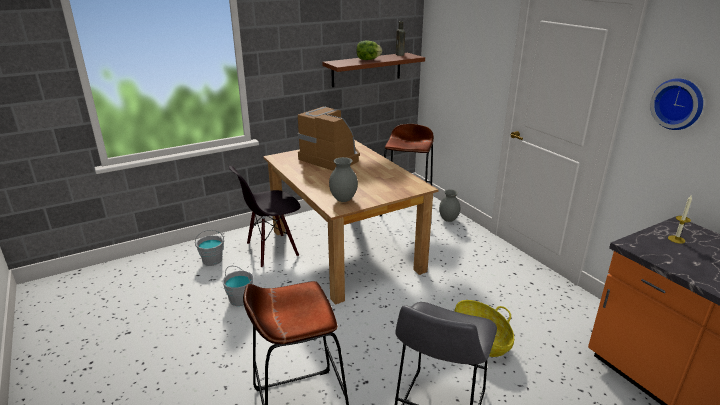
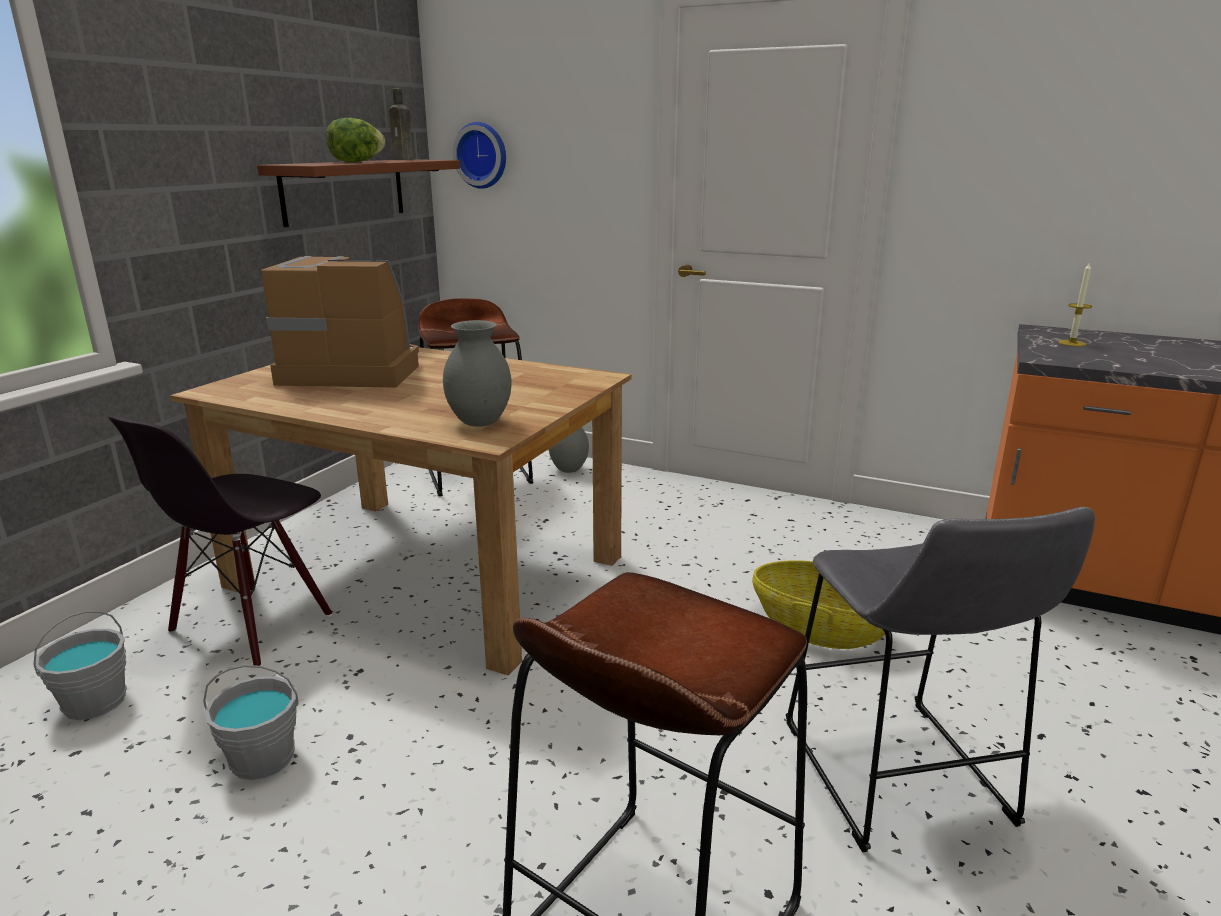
camera: 35 degrees left, 5 degrees down
wall clock [650,78,703,130] -> wall clock moved to [452,122,506,189]

